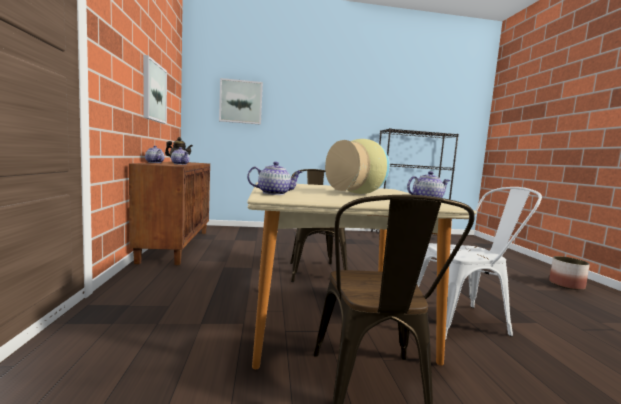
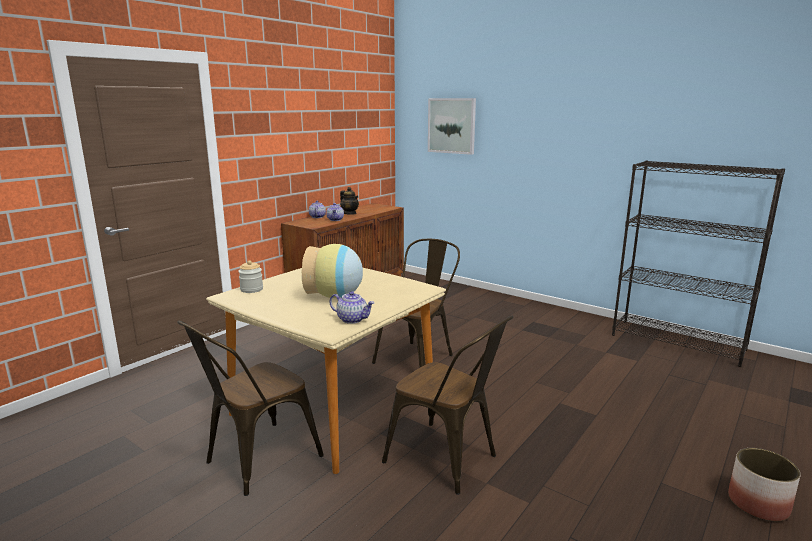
camera: 45 degrees right, 10 degrees up
picture [143,55,167,124] -> none
teapot [247,162,302,195] -> jar [238,260,263,293]
white chair [417,187,542,341] -> brown chair [382,316,513,495]

